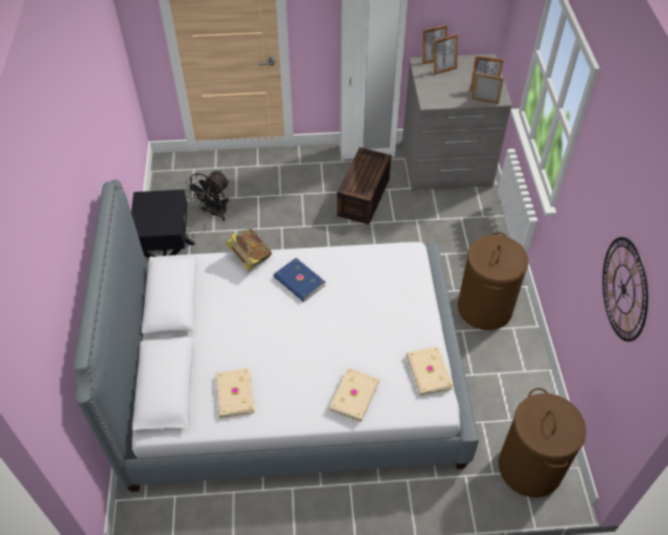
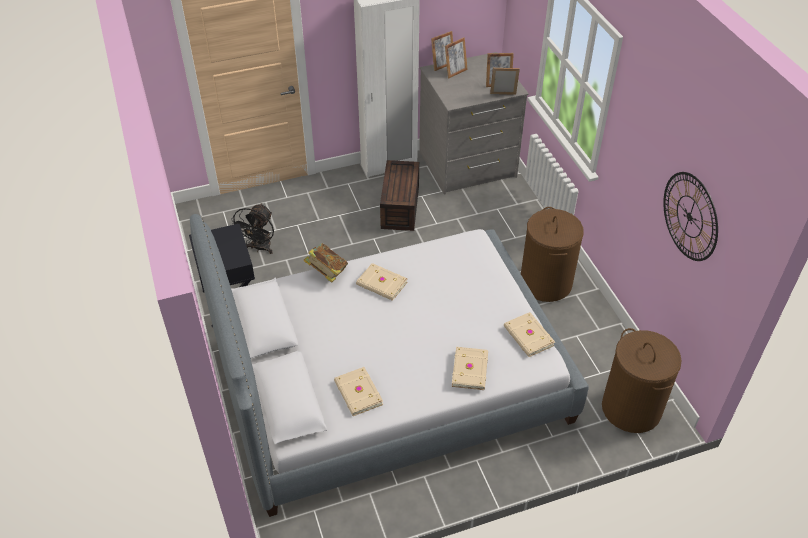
camera: 15 degrees left, 5 degrees down
blue book [273,258,326,302] -> beige book [356,263,408,301]

